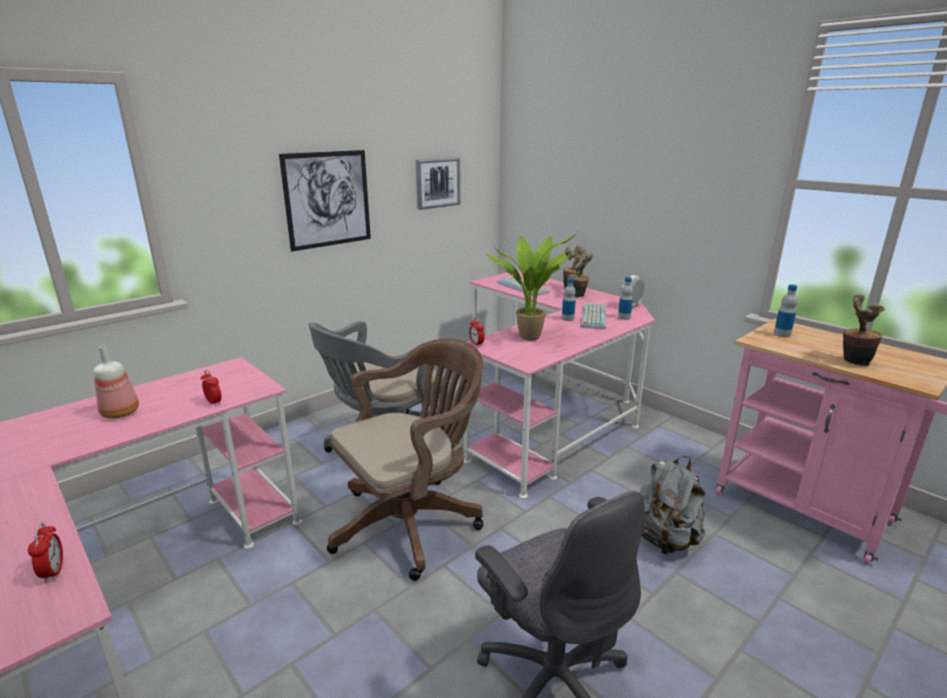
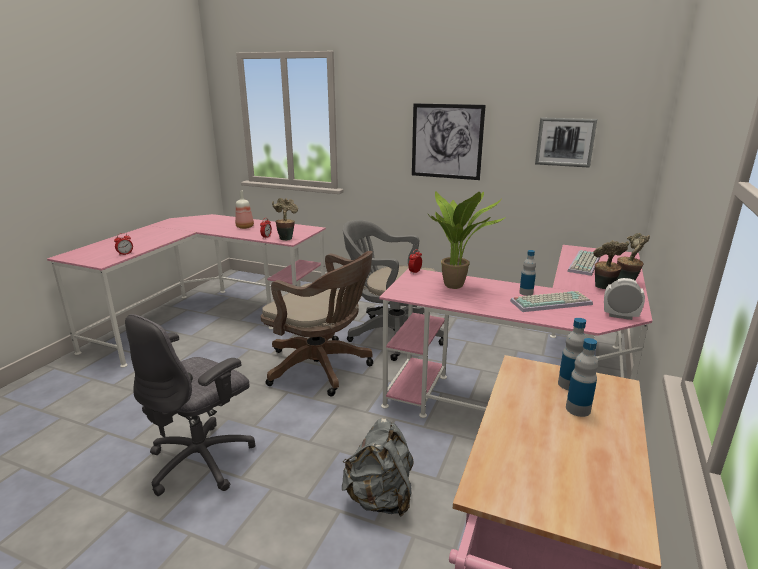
camera: 65 degrees right, 0 degrees up
bottle [618,277,633,320] -> bottle moved to [566,338,598,417]
potted plant [843,294,885,366] -> potted plant moved to [272,198,298,241]

